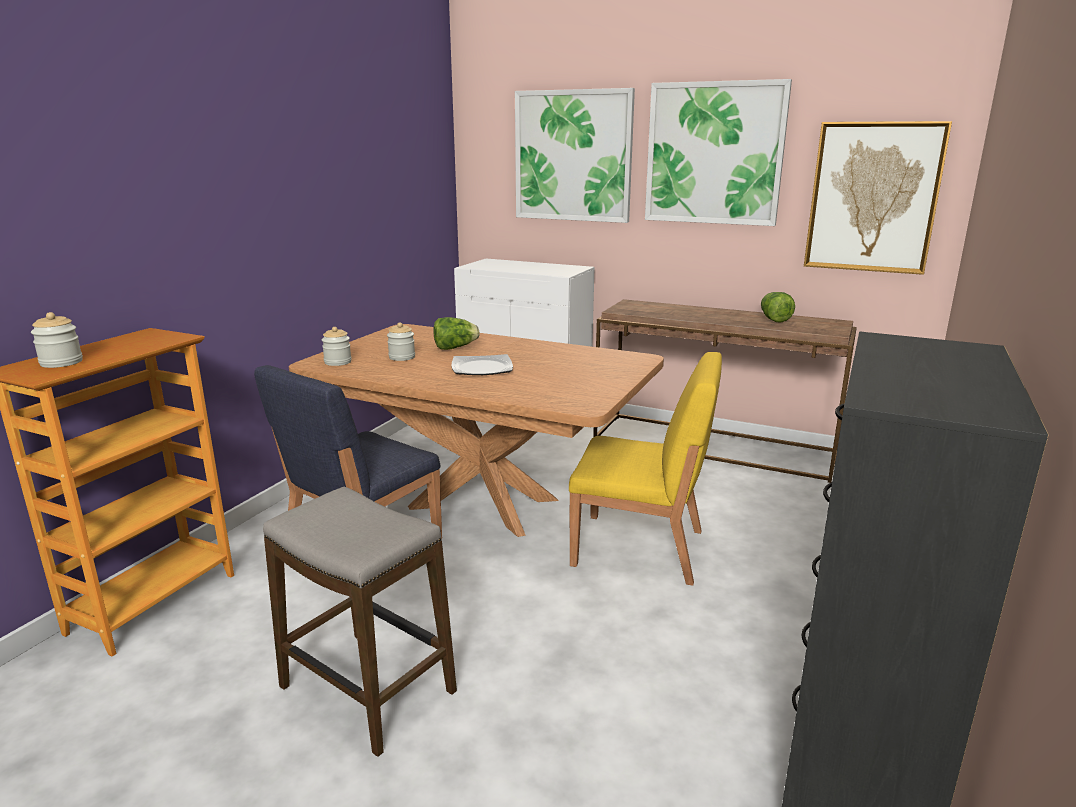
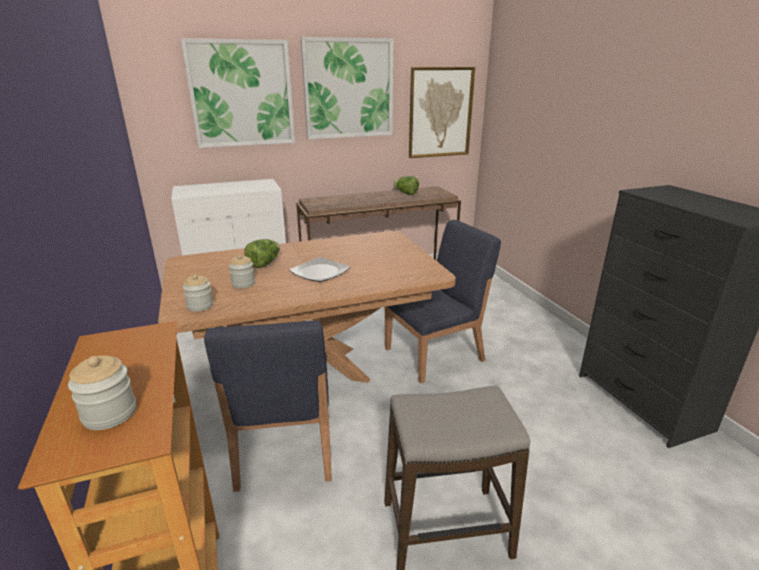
camera: 45 degrees left, 5 degrees up
yellow chair [569,352,722,586] -> blue chair [385,220,501,383]

